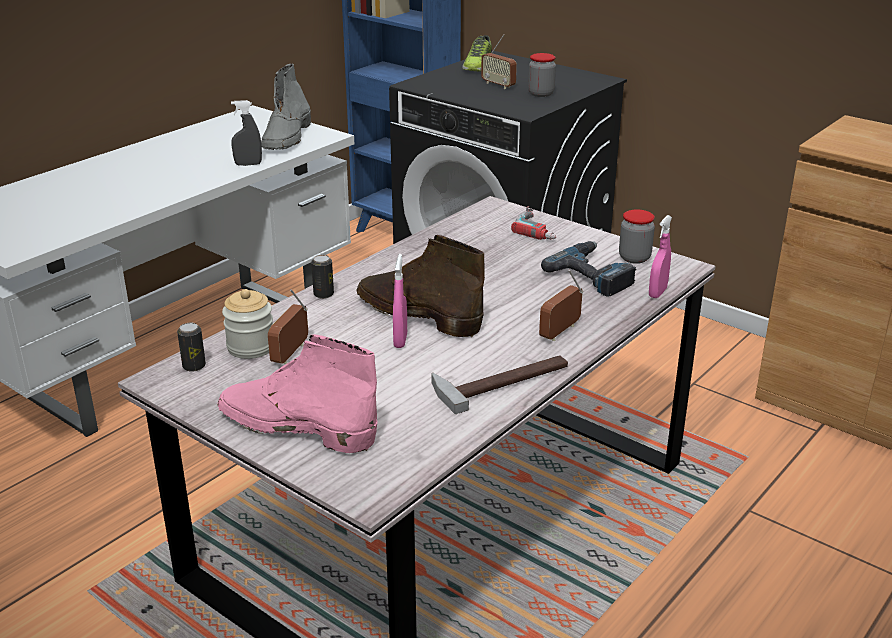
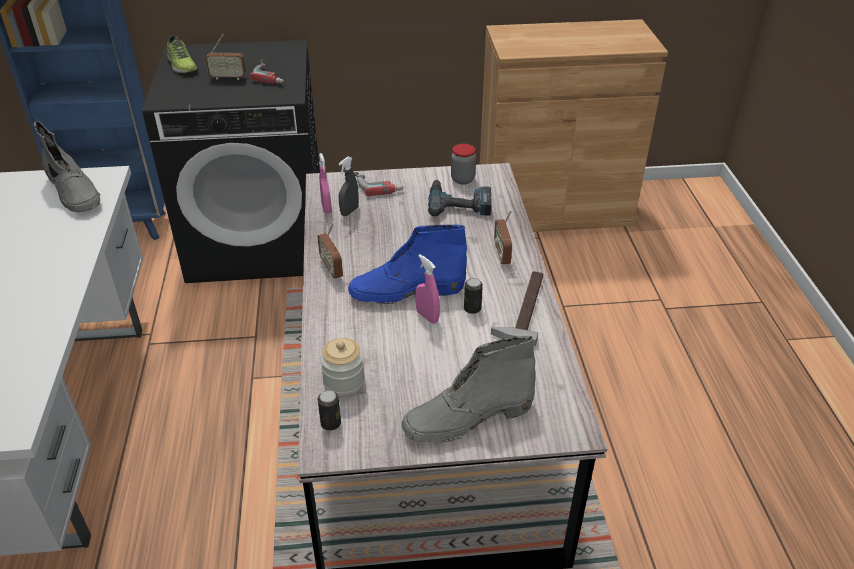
camera: 45 degrees left, 10 degrees up
pink boot [218,334,377,453] -> grey boot [402,336,535,443]
grey spray bottle [231,100,262,166] -> grey spray bottle moved to [339,156,359,216]
radio [268,289,308,364] -> radio moved to [317,223,343,279]
can [311,255,334,299] -> can moved to [464,278,483,314]
brown boot [356,235,485,337] -> blue boot [348,225,467,305]
jar [528,53,556,97] -> power drill [250,59,284,84]
pink spray bottle [649,215,672,298] -> pink spray bottle moved to [319,153,332,214]

